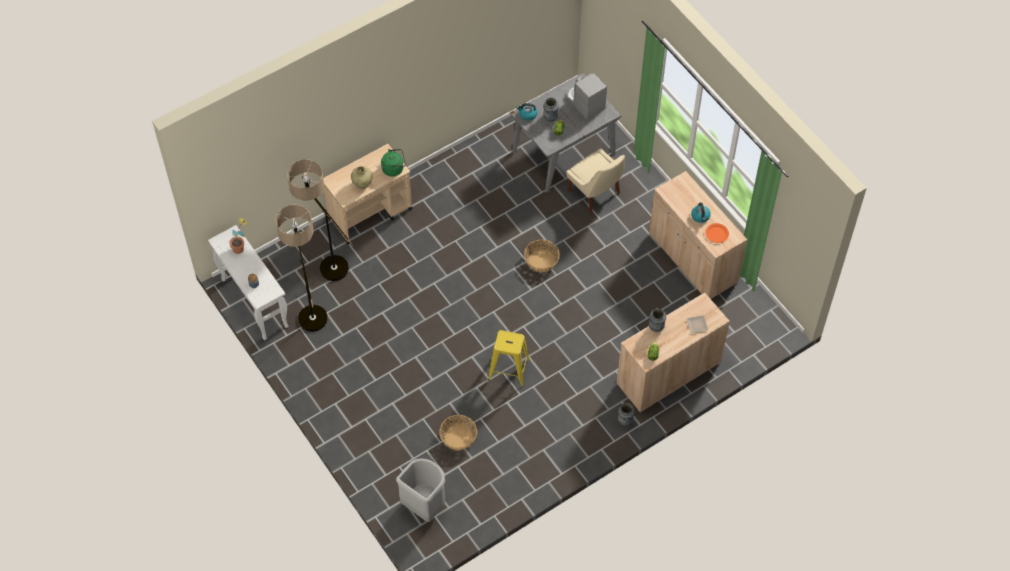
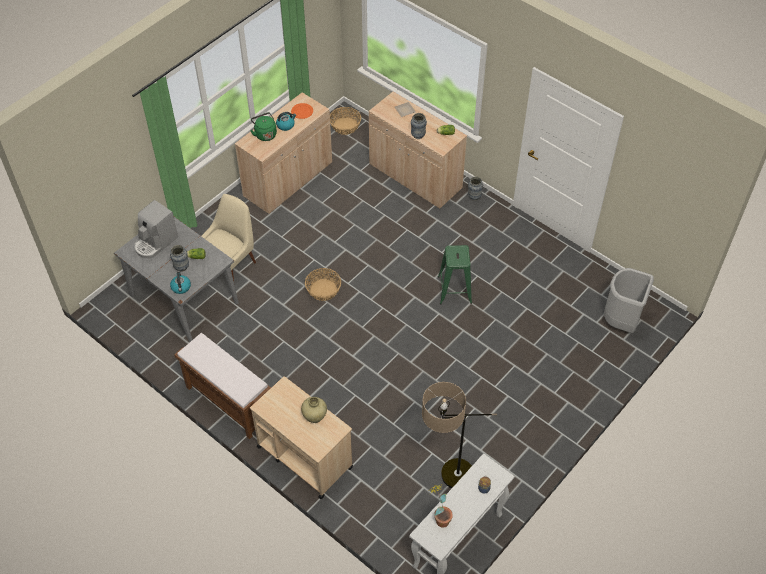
camera: 105 degrees left, 5 degrees down
floor lamp [287,159,353,281] -> none
green kettle [381,149,406,177] -> green kettle moved to [250,112,277,141]
basket [439,415,477,450] -> basket moved to [330,107,361,135]
yellow stool [488,330,530,387] -> green stool [438,245,472,304]
none -> brown bench [174,333,271,439]

